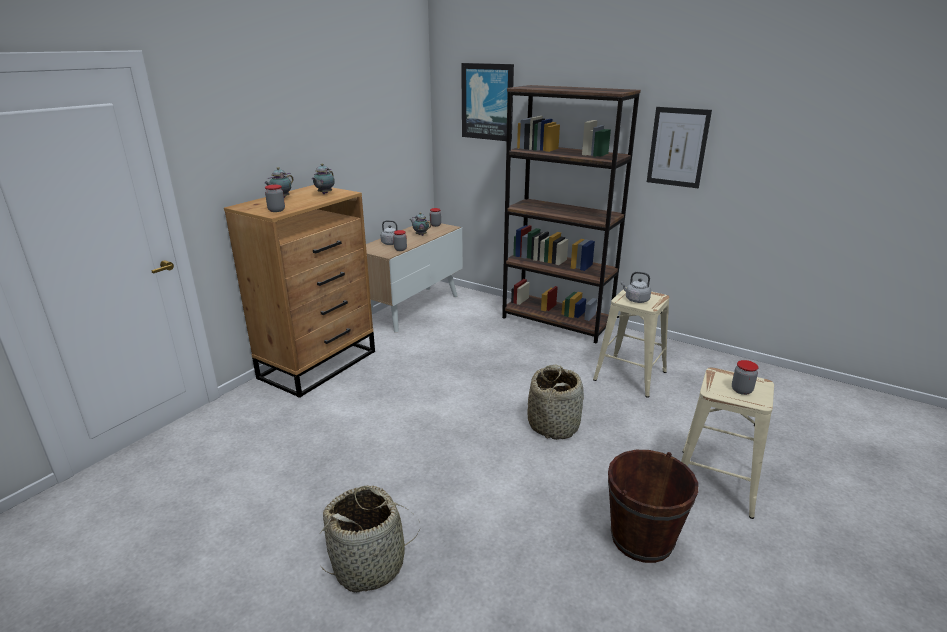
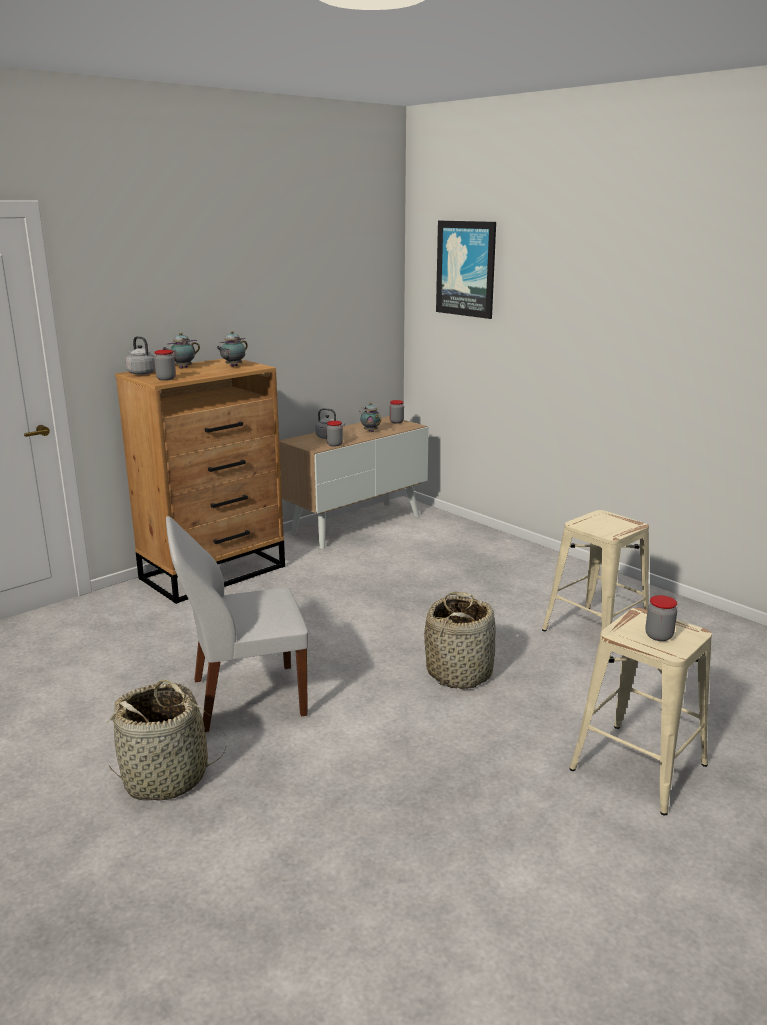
camera: 15 degrees right, 5 degrees down
brown bookcase [502,85,641,344] -> none
brown bucket [608,450,698,563] -> none
grey kettle [621,272,651,303] -> grey kettle moved to [126,336,155,375]
picture [647,107,712,188] -> none
none -> white chair [166,516,308,732]

